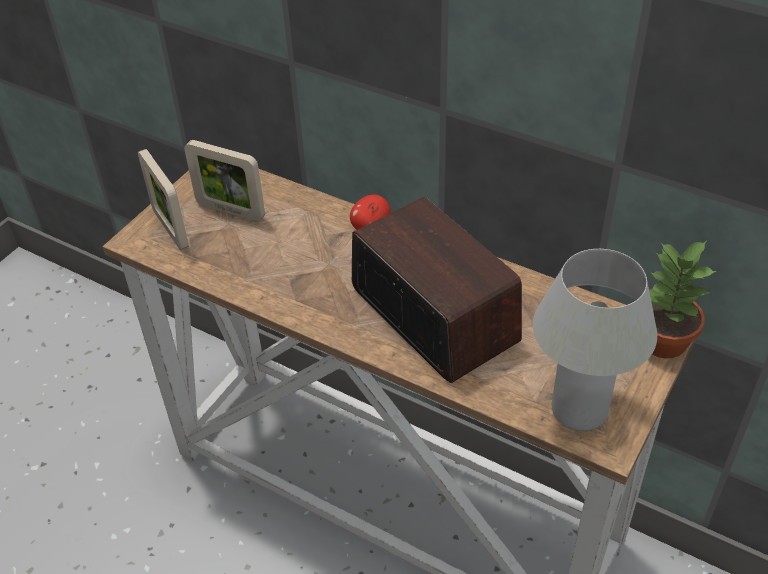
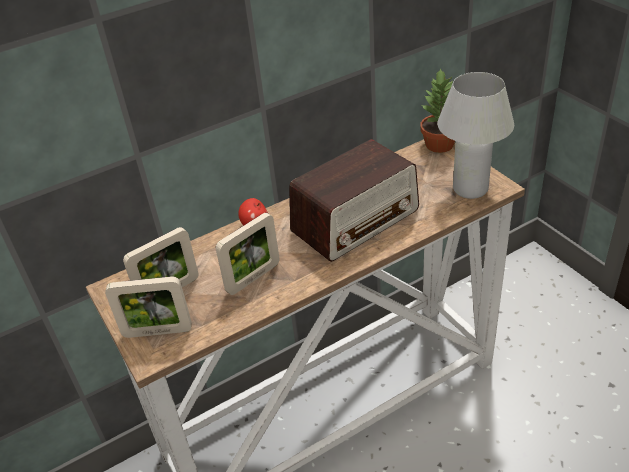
camera: 60 degrees left, 5 degrees down
radio [352,197,522,383] -> radio turned 150 degrees clockwise [289,139,419,262]
none -> picture frame [216,213,280,295]

